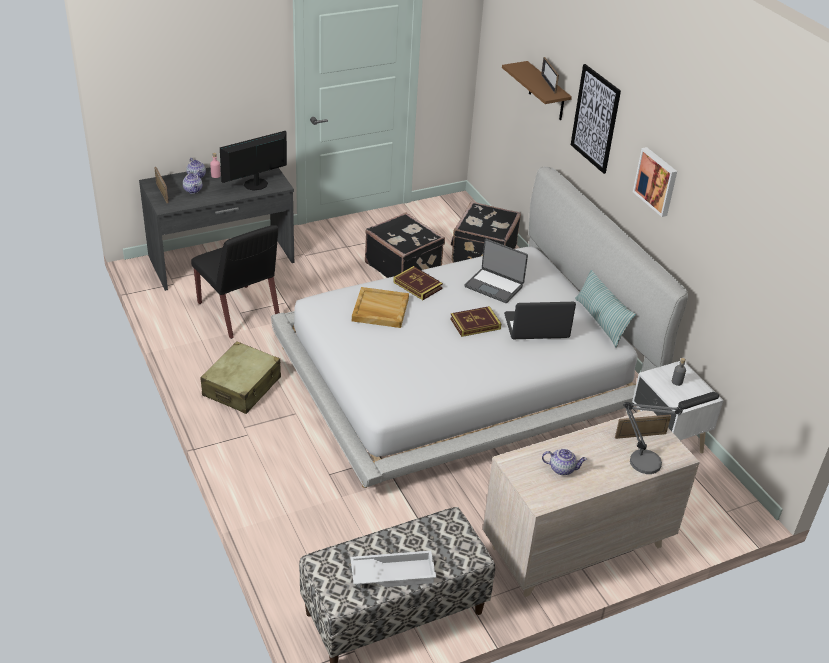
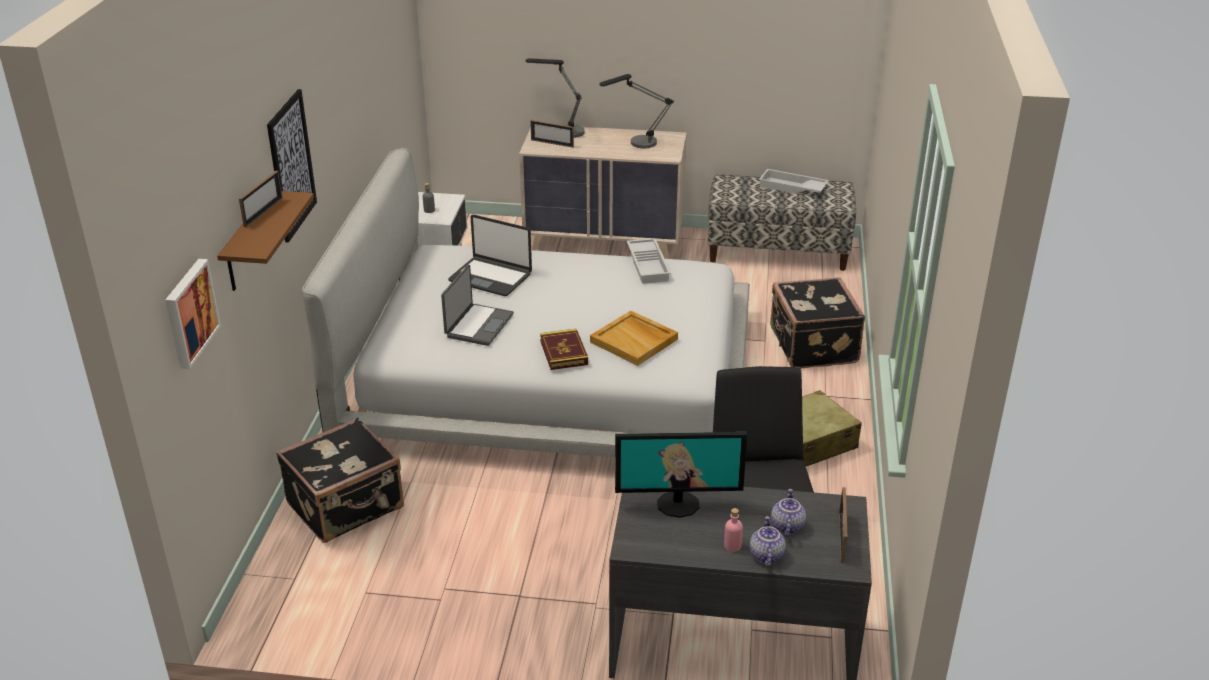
camera: 145 degrees left, 5 degrees down
black suitcase [365,212,445,278] -> black suitcase moved to [770,277,865,369]
book [450,306,501,337] -> none
laptop [465,239,528,303] -> laptop turned 45 degrees clockwise [441,265,514,346]
teapot [542,448,587,475] -> table lamp [599,74,674,148]
pillow [575,270,636,348] -> none
picture [633,147,677,217] -> picture moved to [165,259,221,369]
none -> white tray [627,238,671,284]

